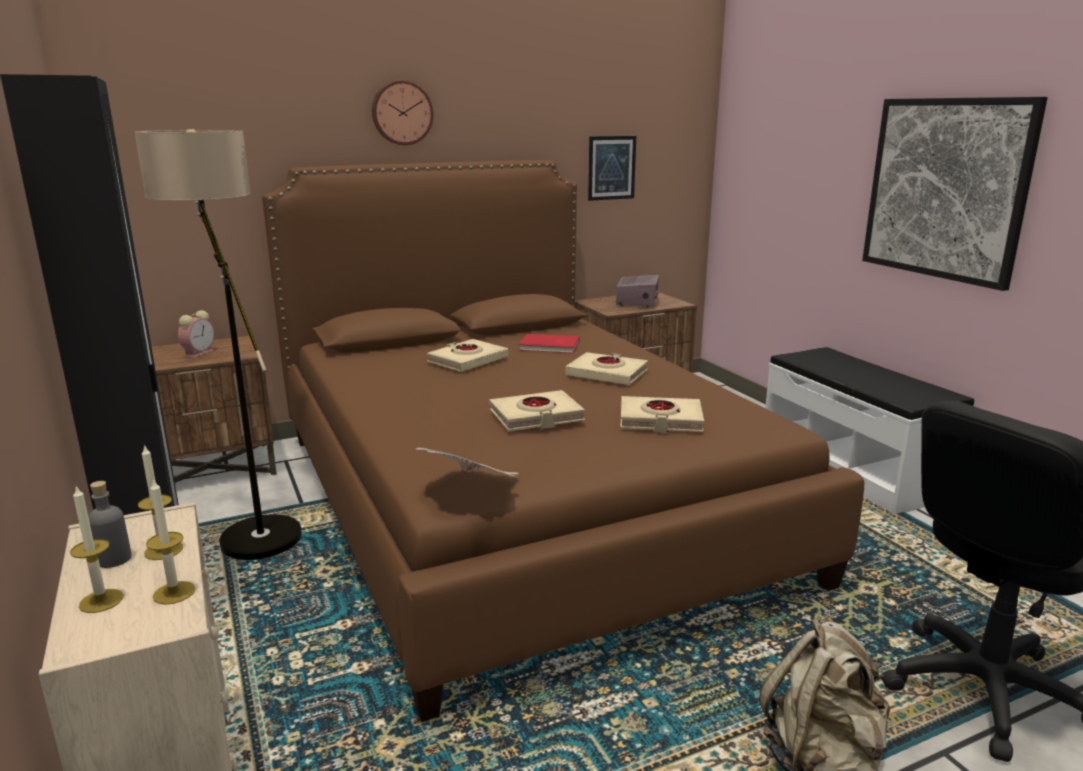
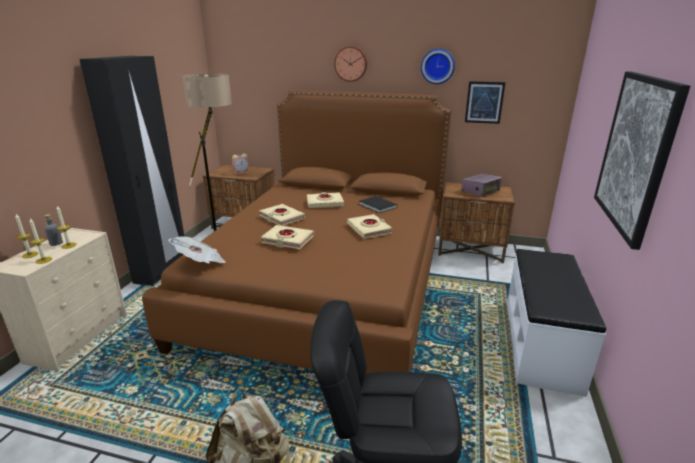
camera: 40 degrees right, 5 degrees up
red book [518,334,580,353] -> black book [360,196,398,213]
beige book [620,396,704,433] -> beige book moved to [259,204,305,226]
none -> wall clock [421,49,455,84]

